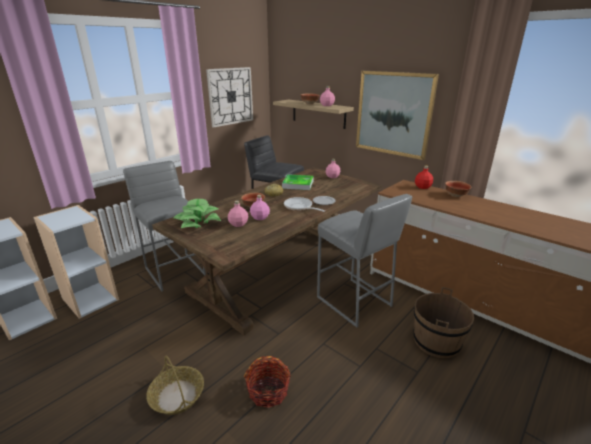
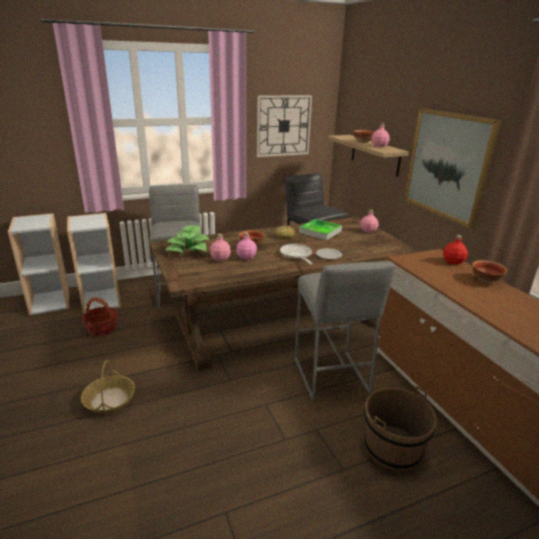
camera: 25 degrees right, 0 degrees up
basket [244,356,291,408] -> basket moved to [82,297,118,336]

